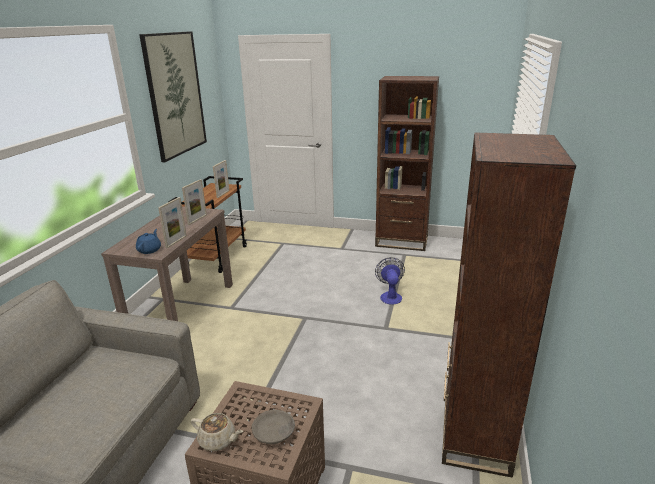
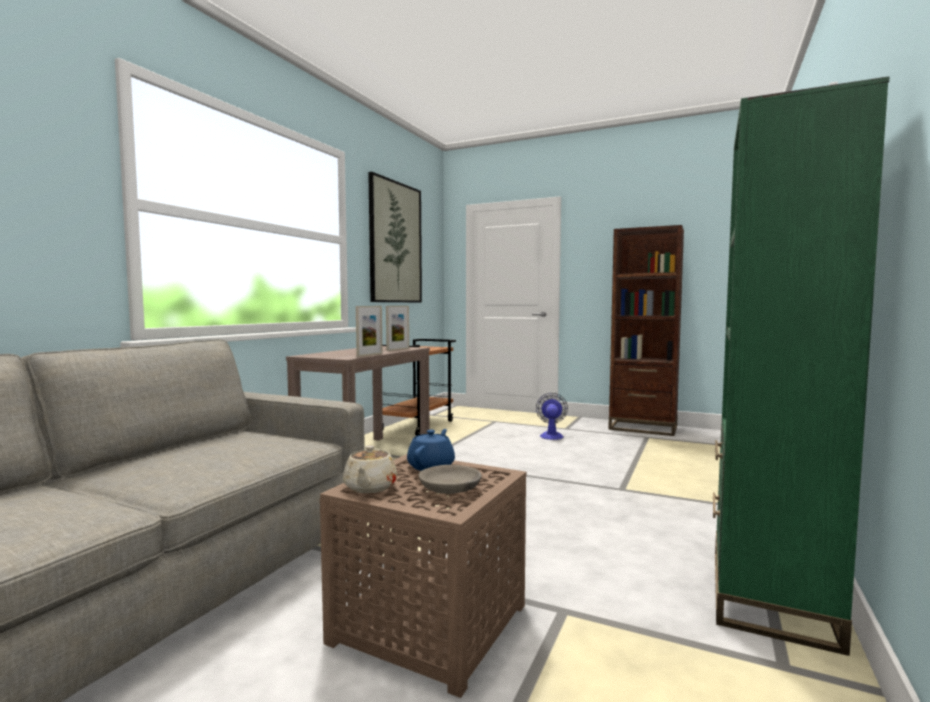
camera: 10 degrees right, 20 degrees down
blue teapot [136,229,161,254] -> blue teapot moved to [407,429,455,471]
beige teapot [191,413,243,451] -> beige teapot turned 60 degrees clockwise [343,445,397,493]
picture frame [213,160,230,198] -> none
fan [375,257,405,304] -> fan moved to [536,393,568,440]
brown bookcase [442,132,576,478] -> green bookcase [713,76,889,656]

